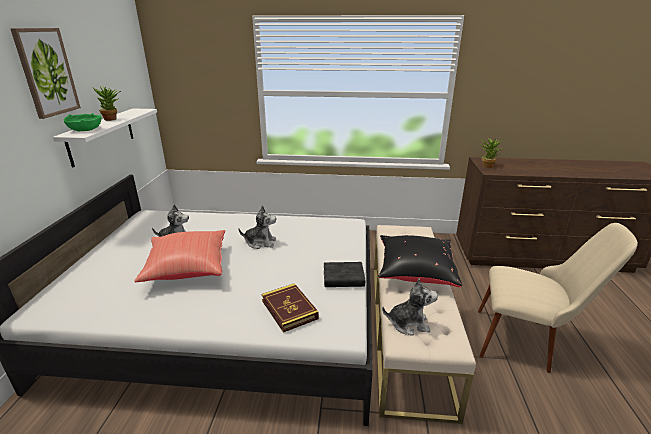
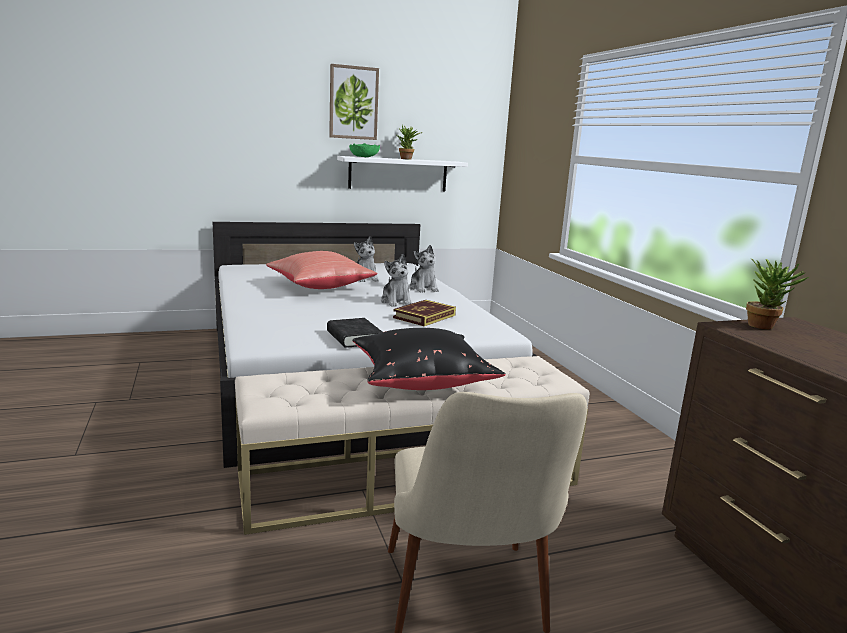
camera: 65 degrees right, 10 degrees down
book [262,283,319,333] -> book moved to [393,300,456,326]
plush toy [382,278,438,336] -> plush toy moved to [409,245,439,292]

